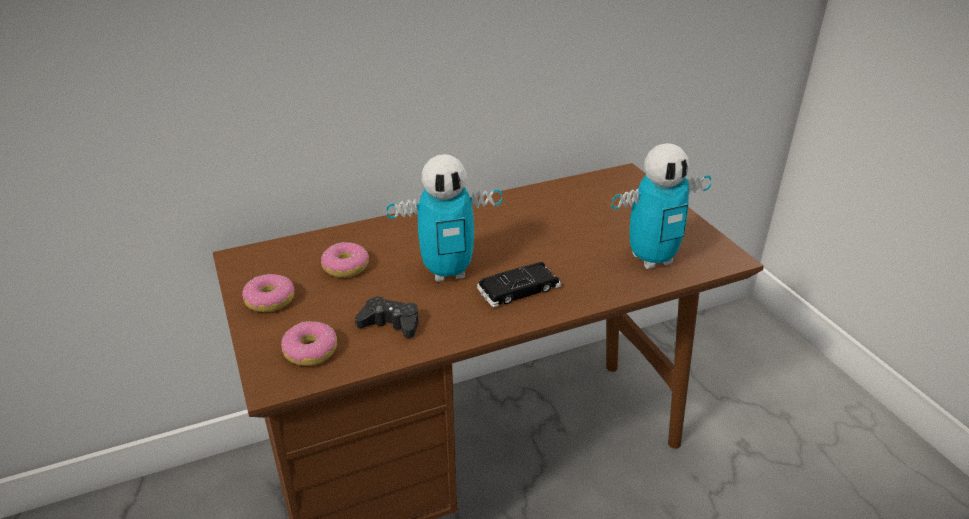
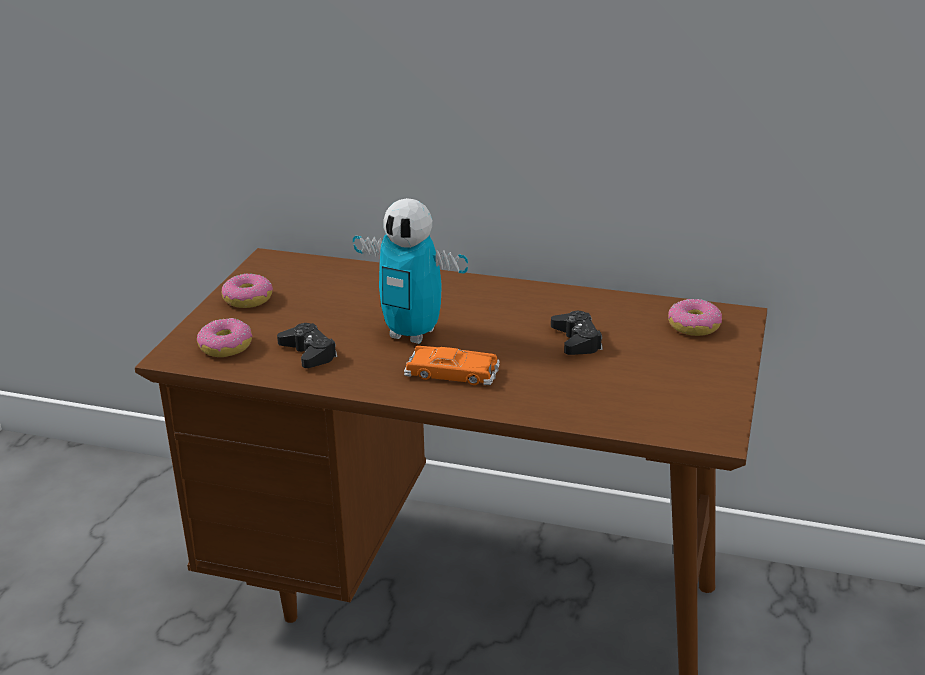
camera: 40 degrees right, 5 degrees down
donut [321,242,369,277] -> donut moved to [668,299,722,336]
black toy car [477,262,561,307] -> orange toy car [404,346,500,385]
toy robot [611,143,711,269] -> none
none -> black game controller [551,311,603,355]

